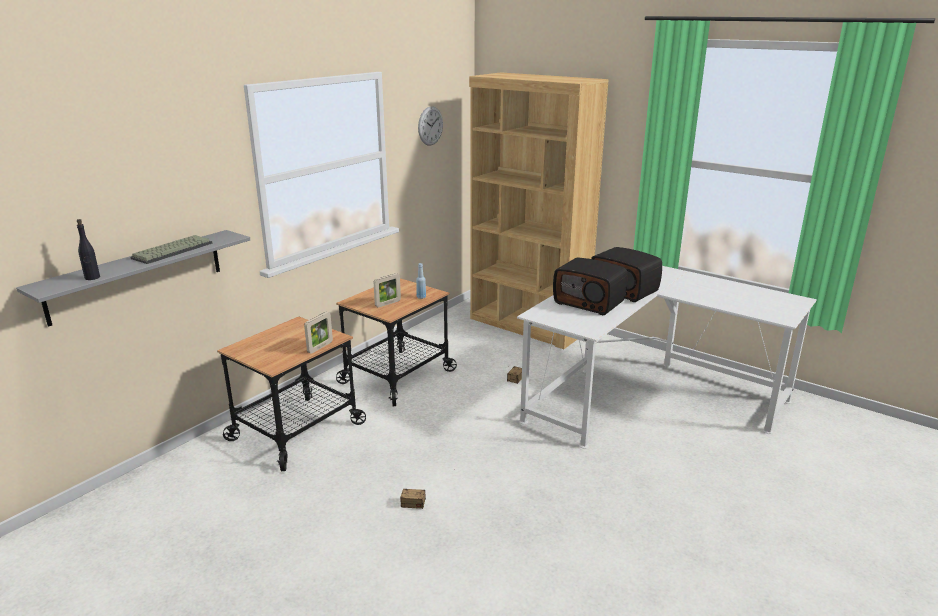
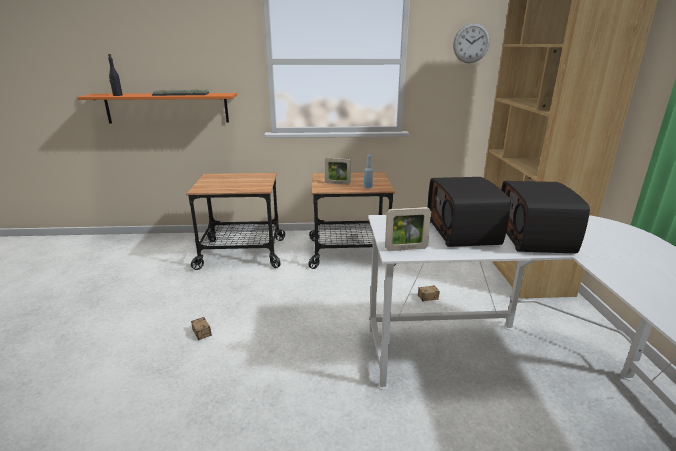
camera: 50 degrees right, 0 degrees up
grey shelf [16,230,250,327] -> orange shelf [77,93,237,124]
picture frame [304,312,333,354] -> picture frame moved to [385,207,431,251]

